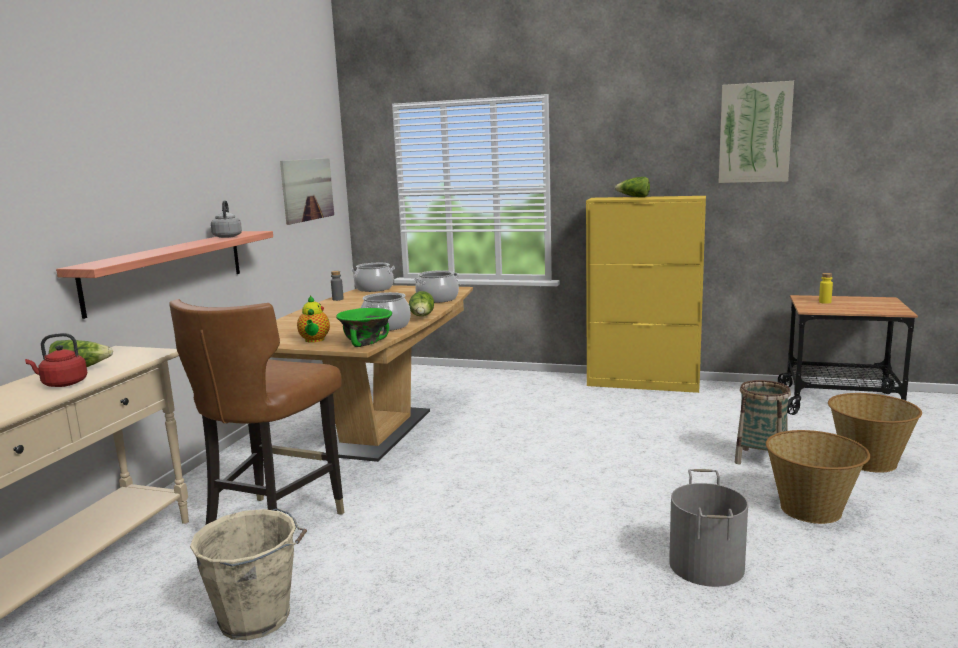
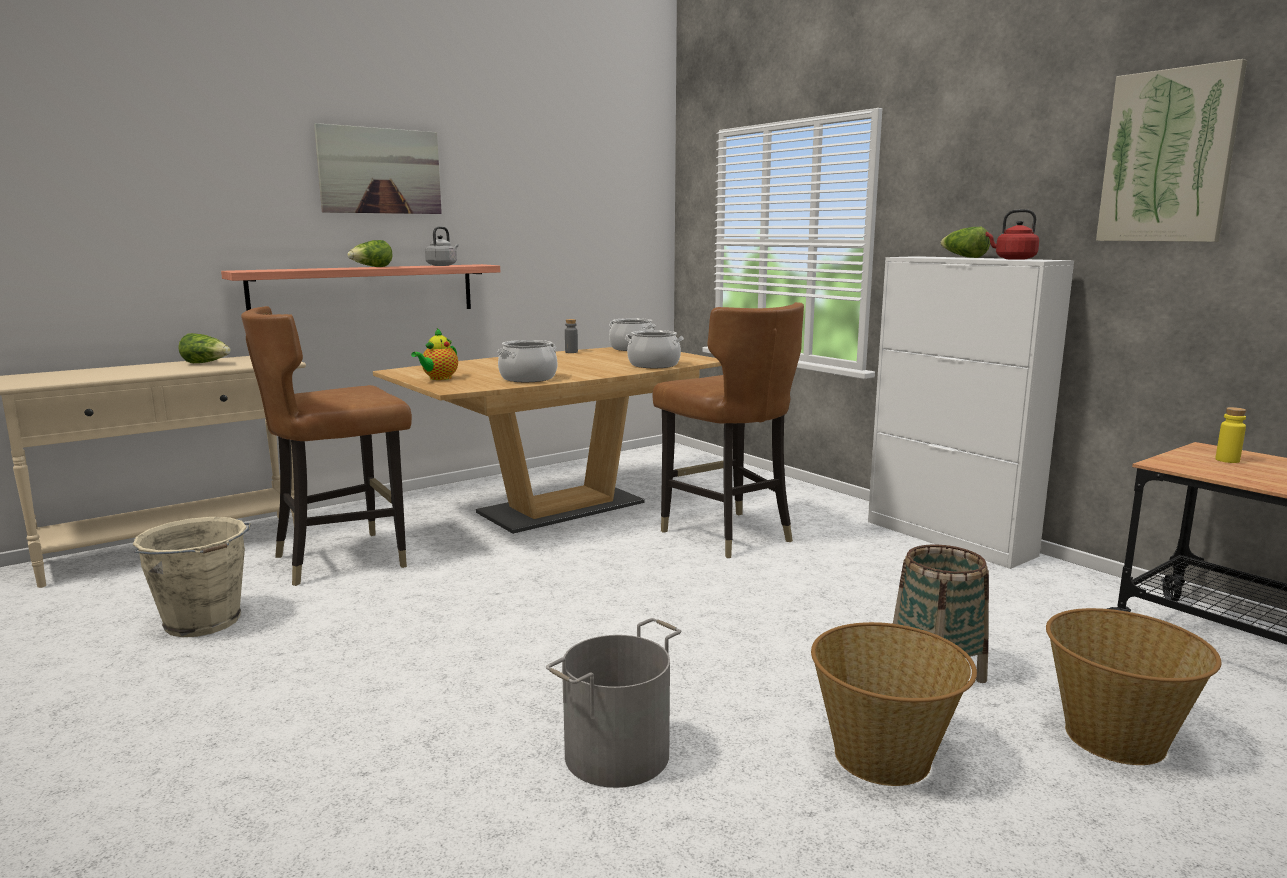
camera: 35 degrees right, 0 degrees up
red kettle [25,333,88,387] -> red kettle moved to [986,209,1039,260]
picture [280,158,334,225] -> picture moved to [314,123,442,214]
green bowl [336,308,392,347] -> none
lettuce [409,291,434,316] -> lettuce moved to [347,240,392,267]
yellow cabinet [586,196,706,393] -> white cabinet [868,256,1074,569]
none -> brown chair [652,302,804,558]

